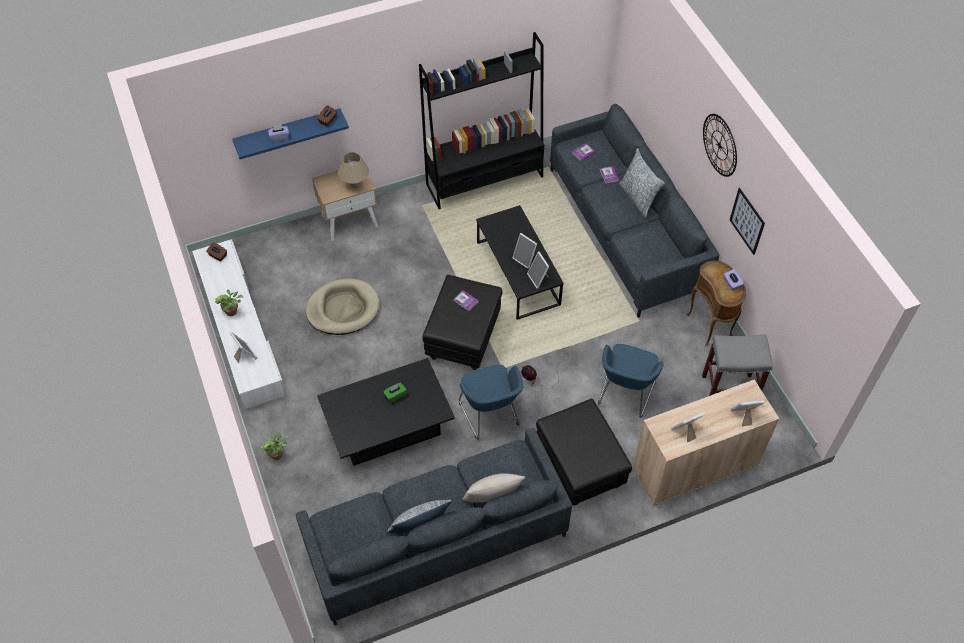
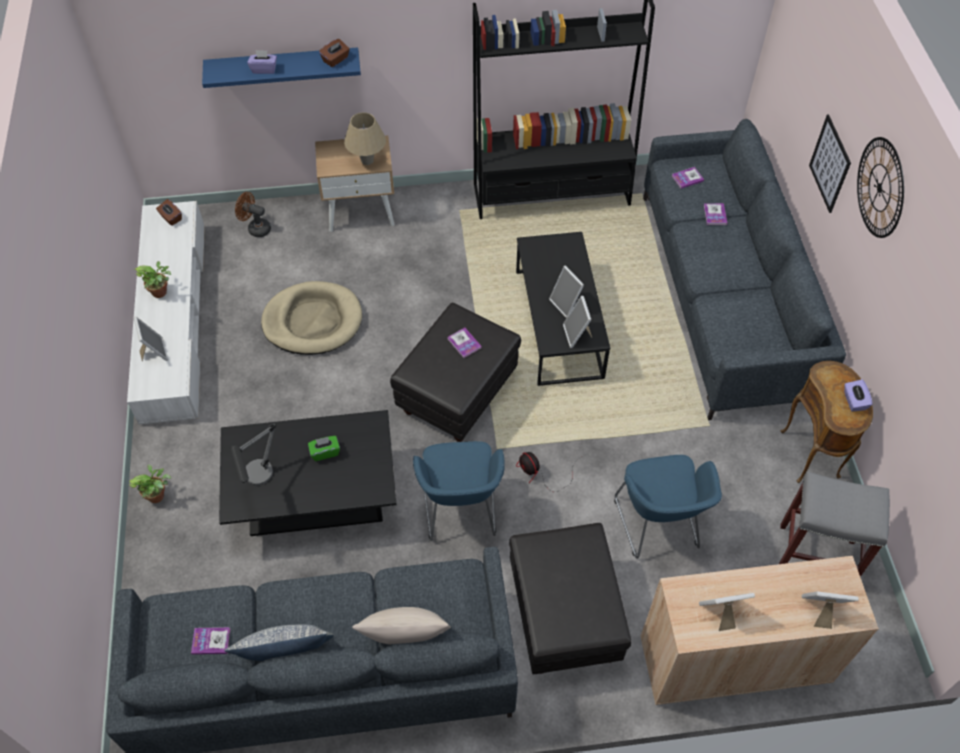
camera: 15 degrees right, 0 degrees up
blue armchair [598,344,664,418] -> blue armchair turned 45 degrees counterclockwise [614,455,722,559]
pillow [619,148,665,218] -> none
picture [730,188,765,255] -> picture moved to [809,115,851,213]
none -> book [191,627,230,655]
none -> table lamp [231,423,276,485]
none -> brown fan [235,192,271,237]

